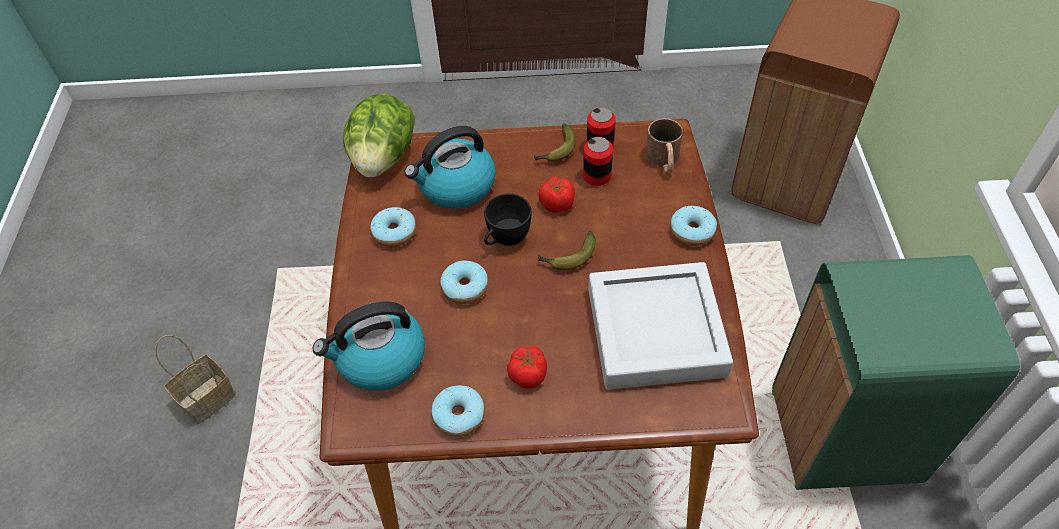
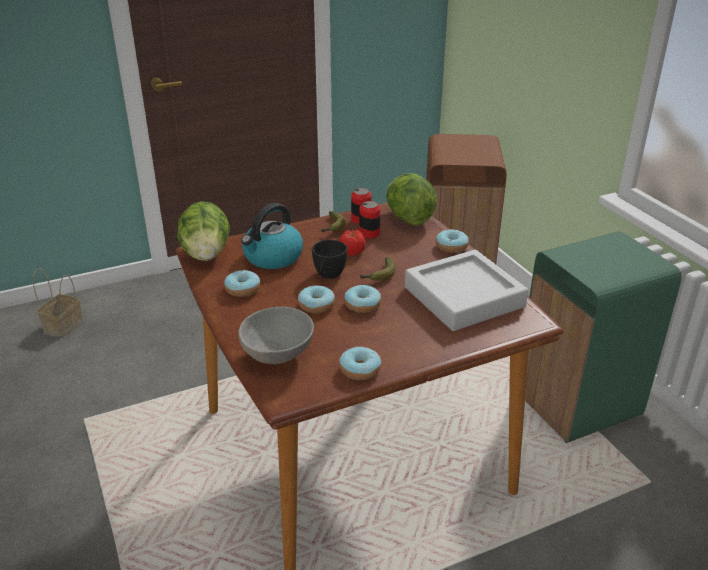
camera: 25 degrees left, 20 degrees down
basket [155,335,236,424] -> basket moved to [33,268,83,337]
kettle [313,301,425,391] -> grey bowl [238,307,314,364]
tomato [507,346,547,389] -> none
brown mug [645,118,683,173] -> lettuce [386,173,437,226]
none -> donut [344,284,381,313]

